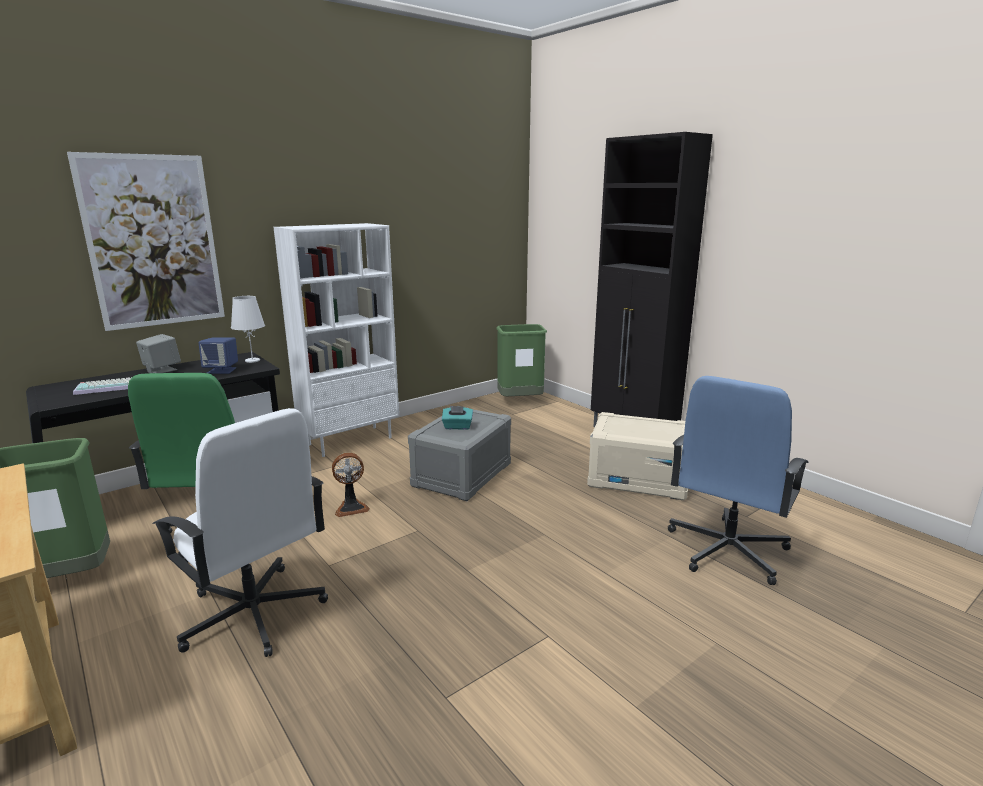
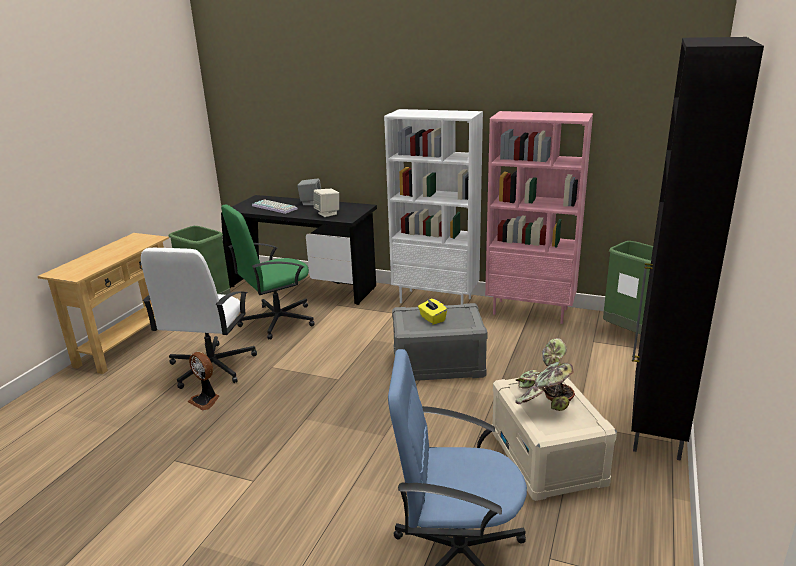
camera: 60 degrees right, 5 degrees up
picture [67,152,225,331] -> none
blue speaker [199,338,238,374] -> beige speaker [314,189,339,217]
white table lamp [231,296,265,363] -> none
fan [332,453,370,517] -> fan moved to [188,352,219,411]
turquoise tissue box [442,406,473,430] -> yellow tissue box [418,298,447,325]
none -> pink bookcase [485,111,593,324]
none -> potted plant [515,338,575,411]

